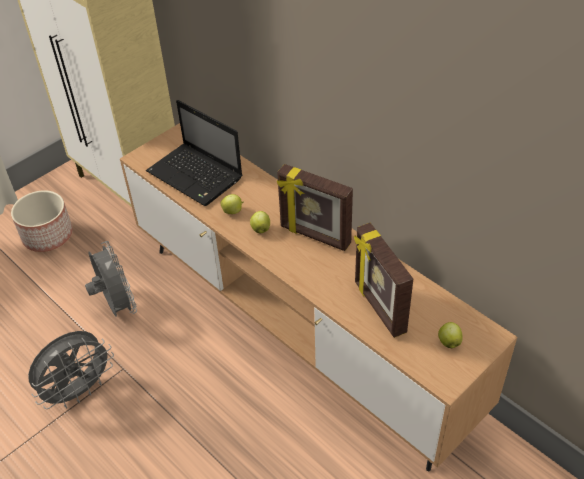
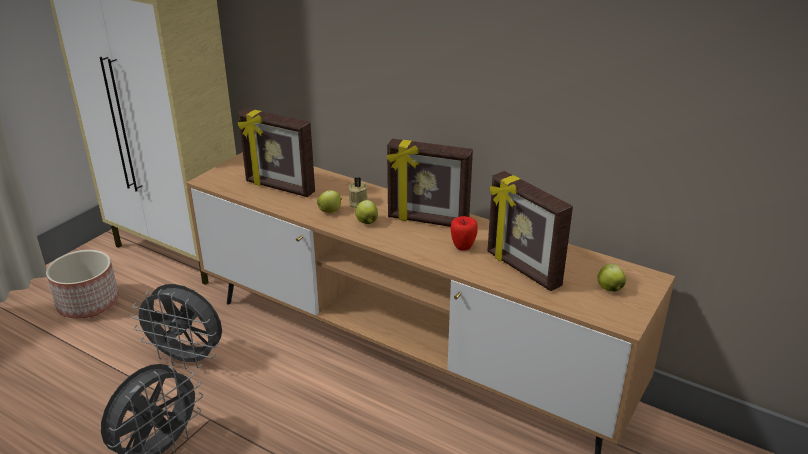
camera: 15 degrees left, 15 degrees down
grey fan [85,241,137,317] -> grey fan turned 150 degrees clockwise [131,284,222,369]
laptop [146,100,243,206] -> picture frame [238,108,315,197]
none -> beige candle [349,177,368,208]
none -> apple [451,216,478,250]

